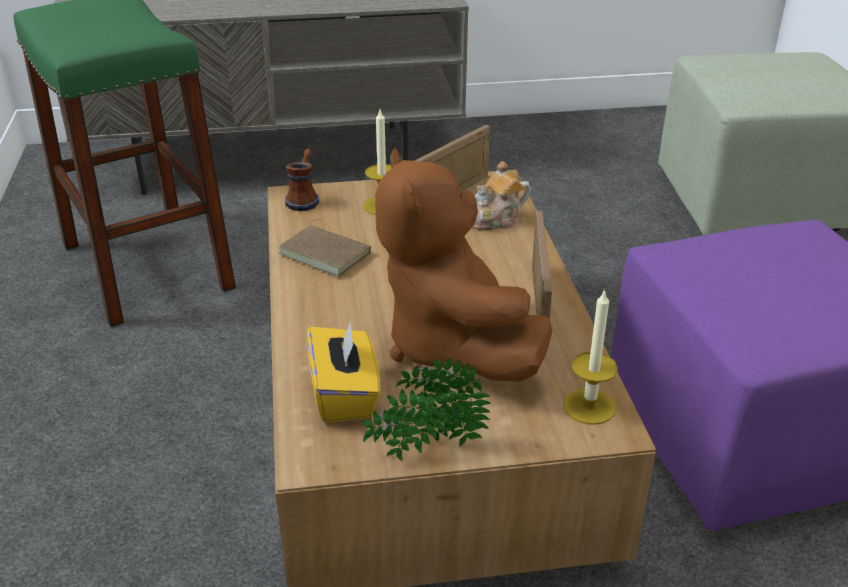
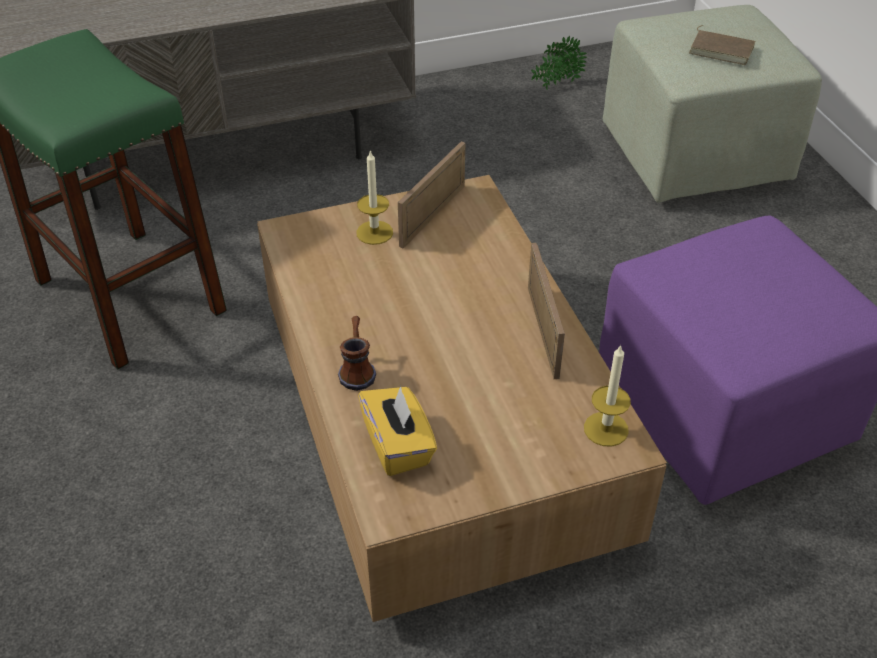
camera: 10 degrees left, 10 degrees up
brown book [279,219,371,277] -> brown book moved to [689,25,755,65]
mug [285,148,319,211] -> mug moved to [338,316,376,391]
potted plant [361,357,491,461] -> potted plant moved to [531,36,587,90]
brown plush toy [375,148,553,382] -> none
teapot [472,161,531,230] -> none

